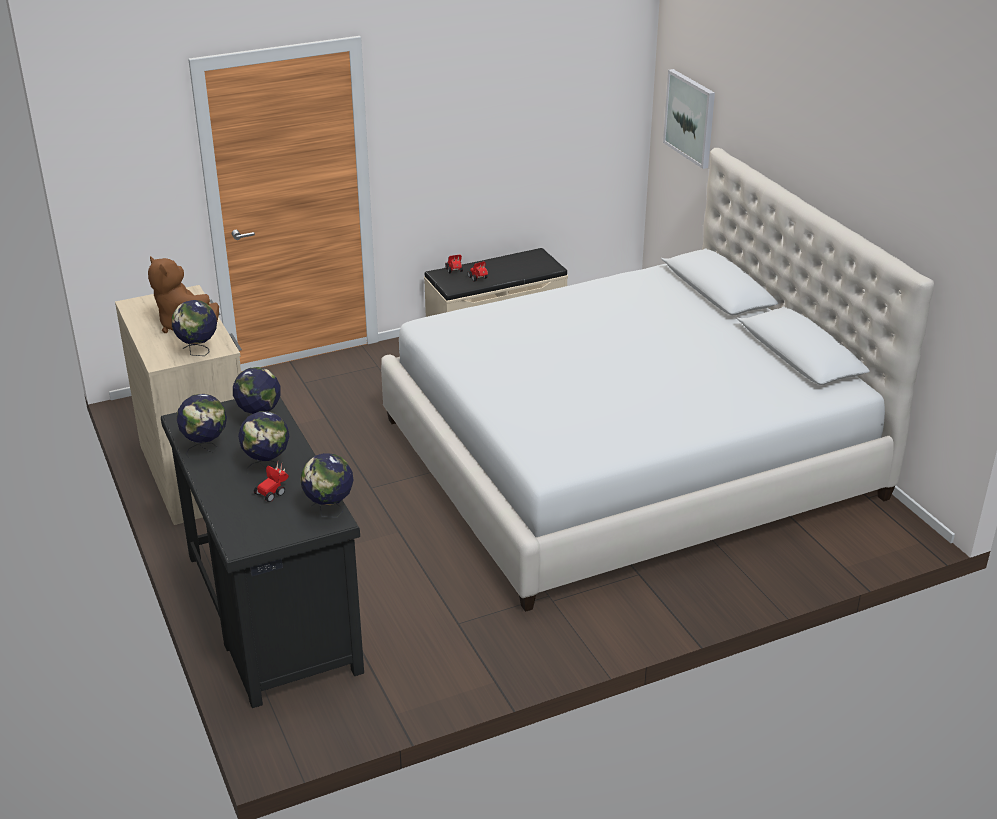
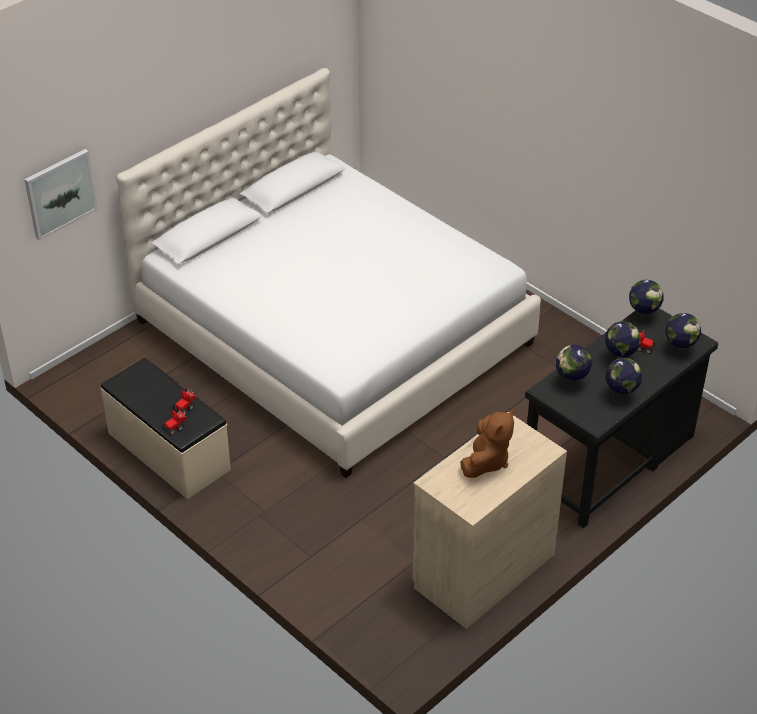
camera: 110 degrees left, 10 degrees up
globe [172,300,217,356] -> globe moved to [666,313,701,361]

